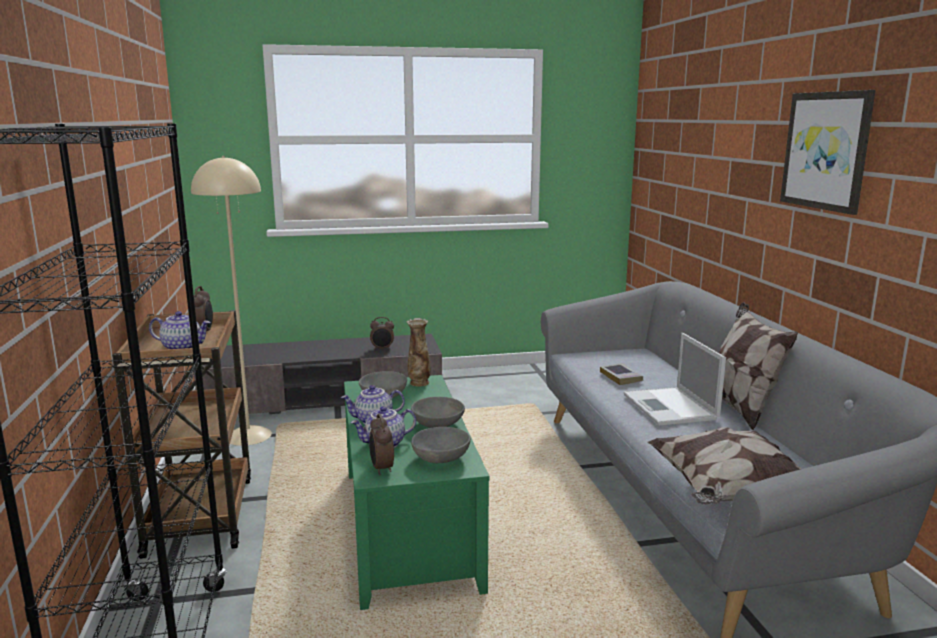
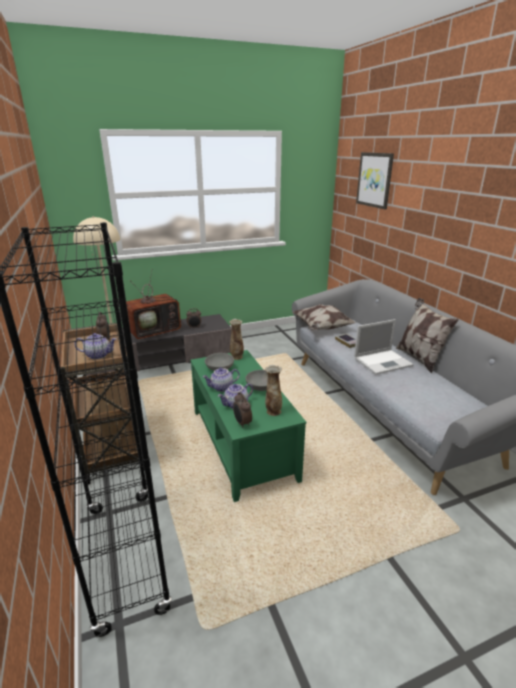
camera: 10 degrees left, 10 degrees up
grey bowl [411,427,471,463] -> vase [265,365,282,416]
laptop [624,333,726,426] -> laptop turned 90 degrees counterclockwise [354,319,414,375]
pillow [648,427,802,505] -> pillow moved to [292,304,356,330]
picture [780,90,876,215] -> picture moved to [356,152,394,210]
none -> television [126,272,183,340]

